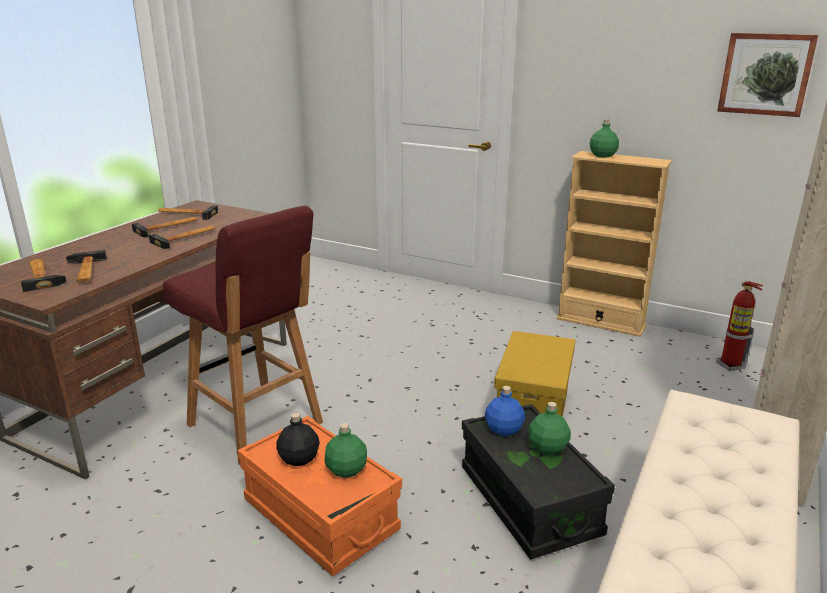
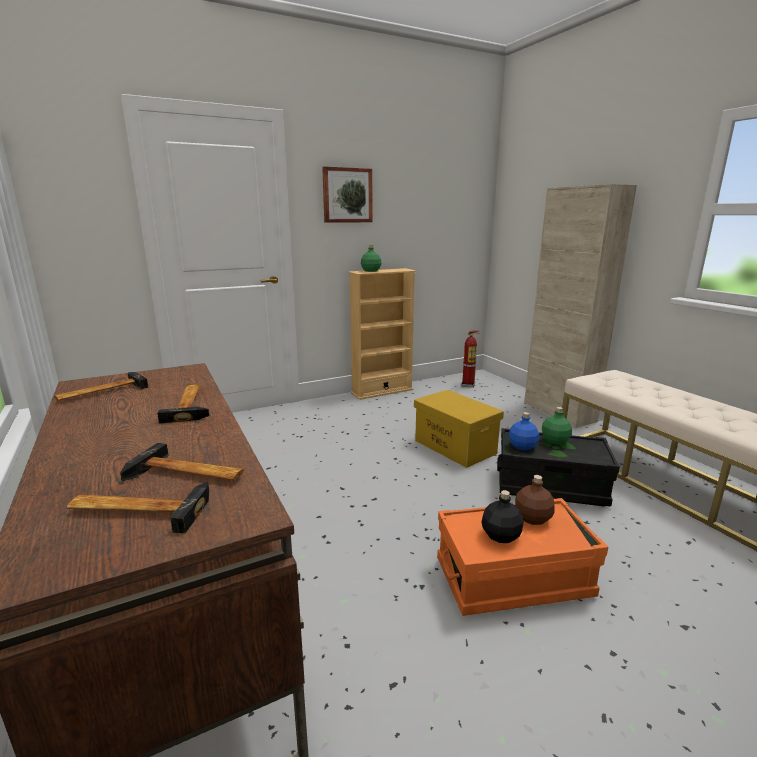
camera: 55 degrees left, 5 degrees down
hammer [132,217,198,237] -> none
red stool [163,206,323,465] -> none
green bottle [324,423,367,478] -> brown bottle [515,475,555,525]
picture [717,33,818,117] -> picture moved to [322,166,373,223]

